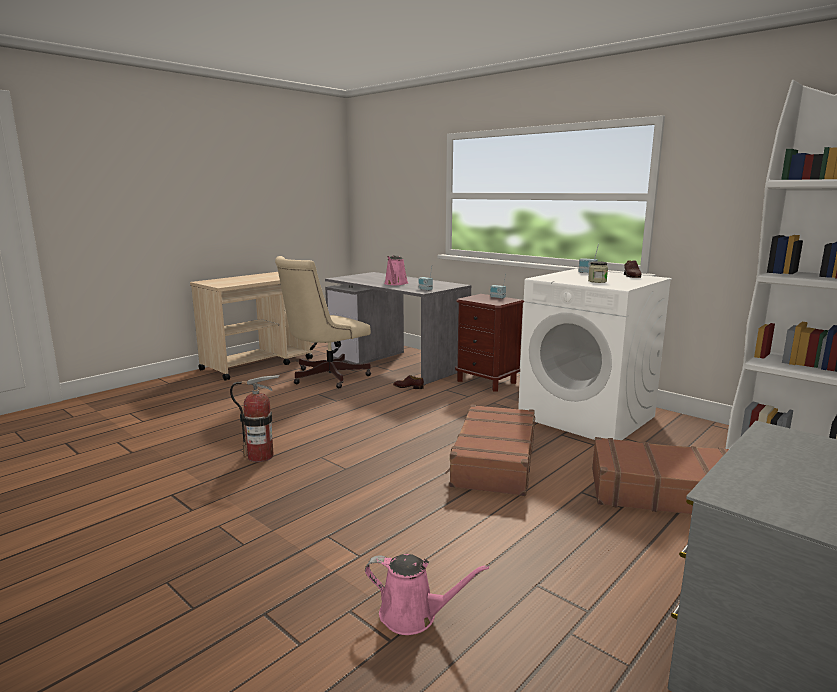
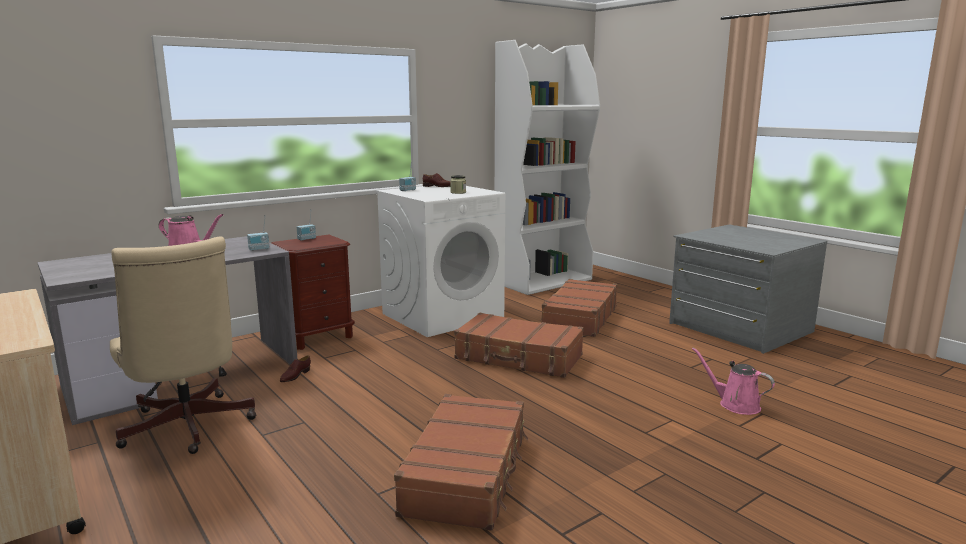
camera: 80 degrees left, 0 degrees up
fire extinguisher [230,375,280,462] -> brown suitcase [394,394,528,531]
pink watering can [365,554,489,635] -> pink watering can turned 75 degrees counterclockwise [692,348,775,415]

